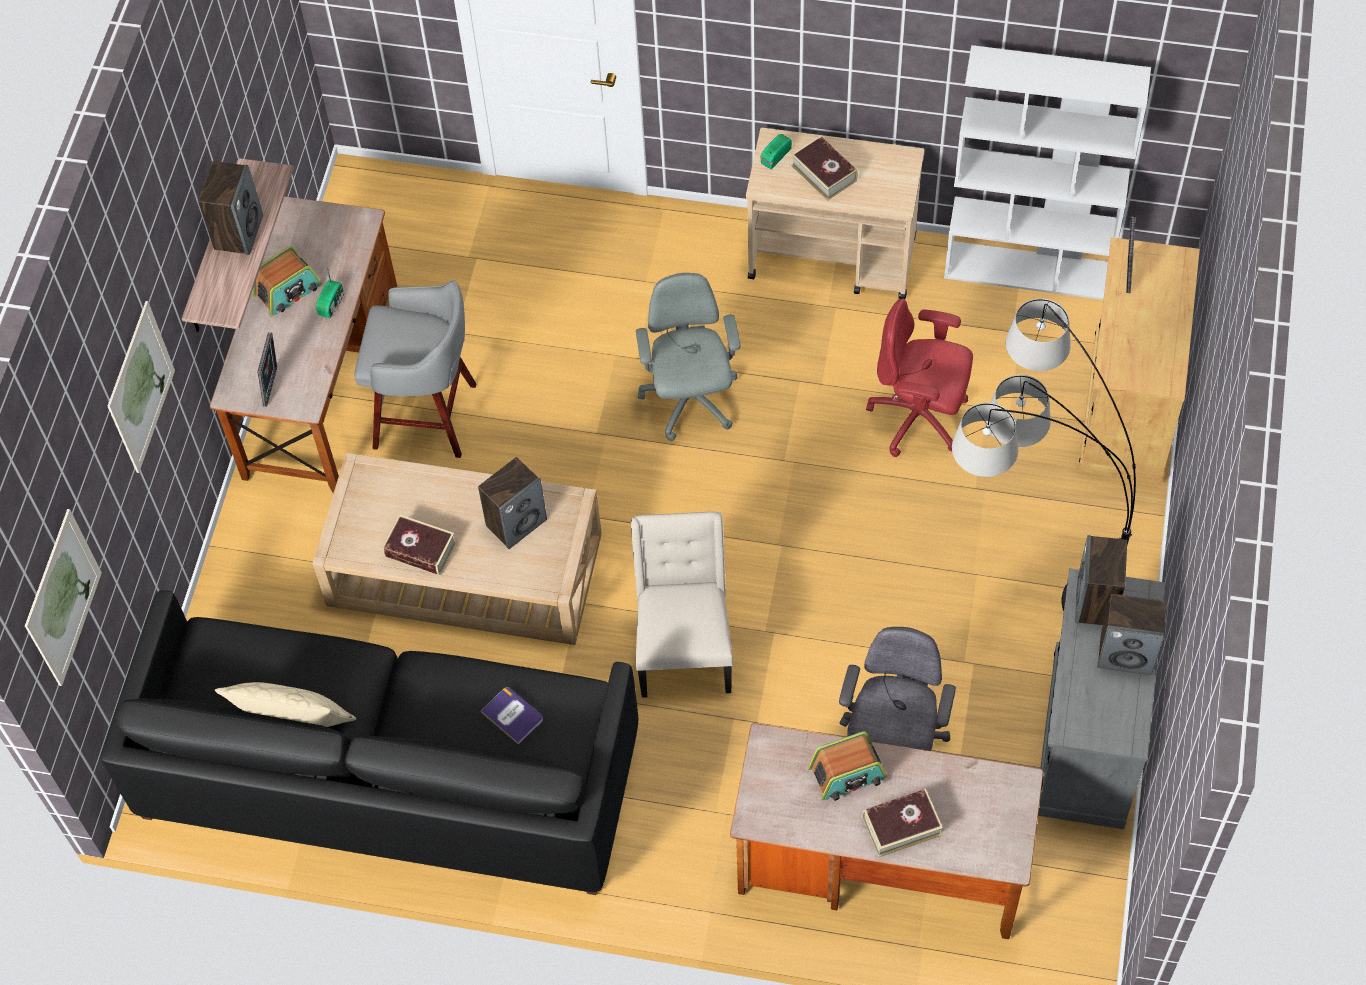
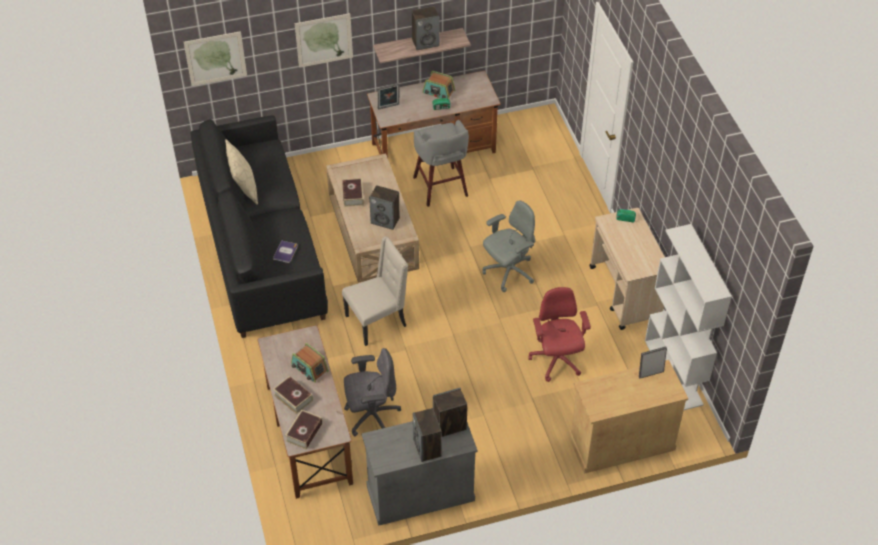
camera: 60 degrees right, 10 degrees down
book [791,135,858,201] -> book moved to [285,410,323,449]
floor lamp [952,298,1136,611] -> none

